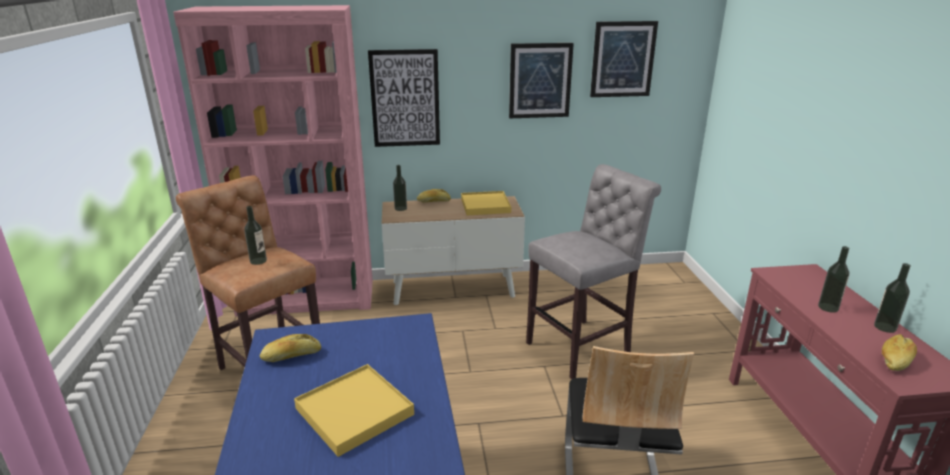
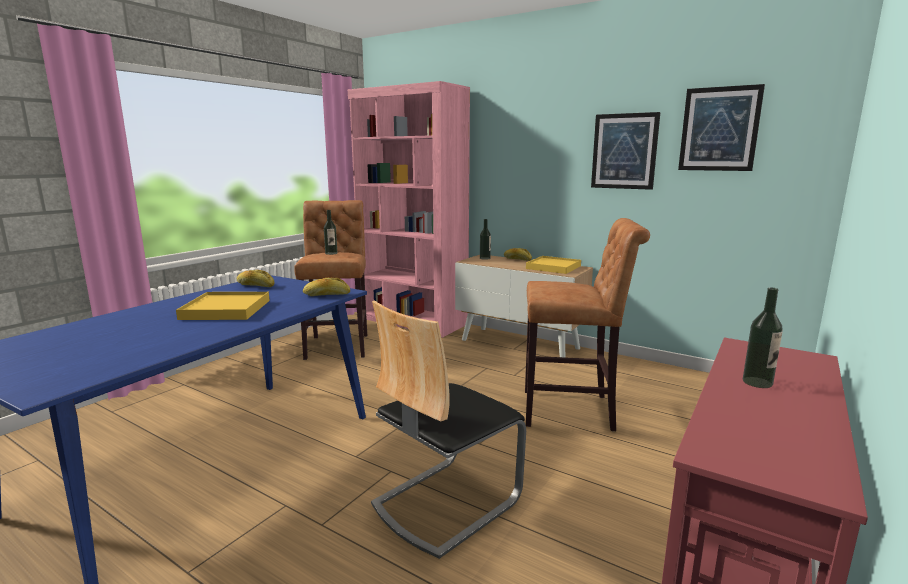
camera: 40 degrees right, 10 degrees down
picture [368,49,440,147] -> none
grey stool [526,164,661,379] -> brown stool [525,218,650,431]
bottle [874,263,911,333] -> none
bread [882,334,917,371] -> bread moved to [303,278,350,296]

